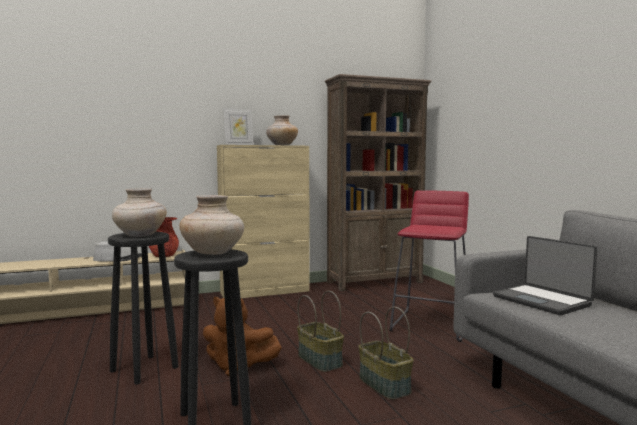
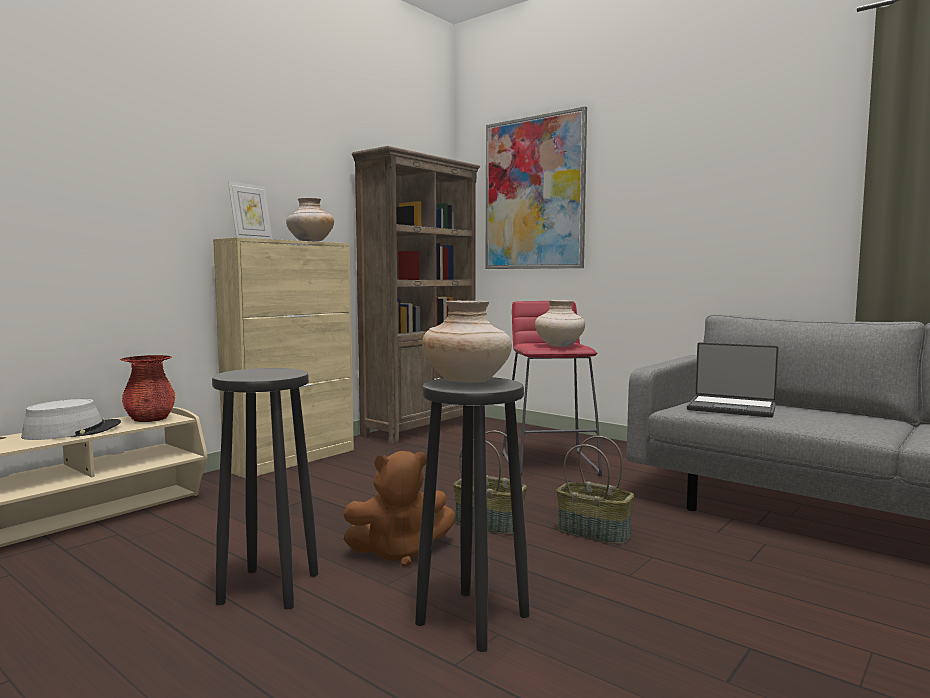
camera: 30 degrees left, 0 degrees up
beige vase [112,188,167,237] -> beige vase moved to [535,300,585,347]
none -> picture [485,106,587,269]

